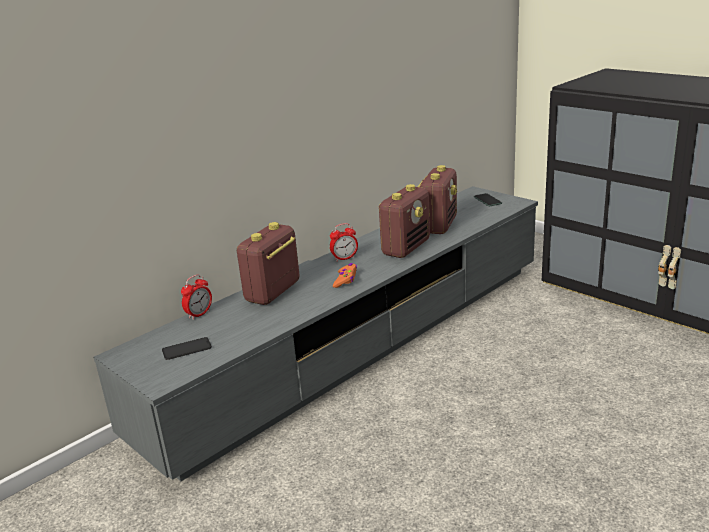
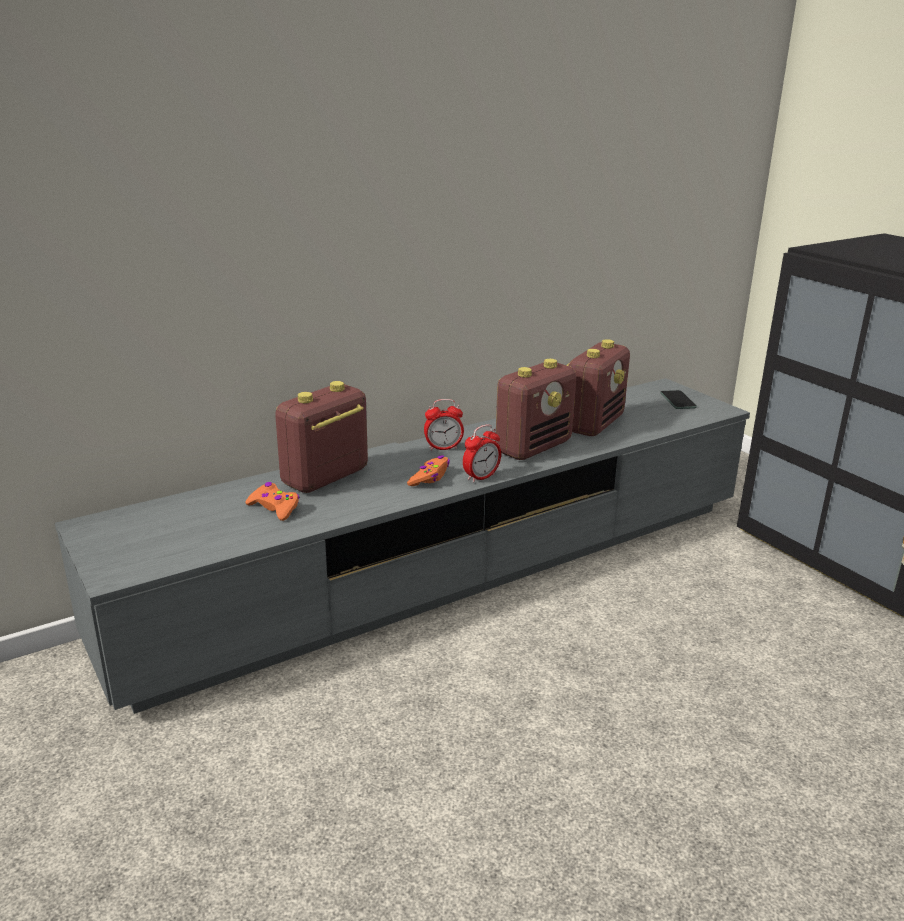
camera: 10 degrees right, 0 degrees up
phone [162,337,212,360] -> none
alarm clock [181,275,212,320] -> alarm clock moved to [463,425,501,483]
none -> orange game controller [246,482,300,521]

